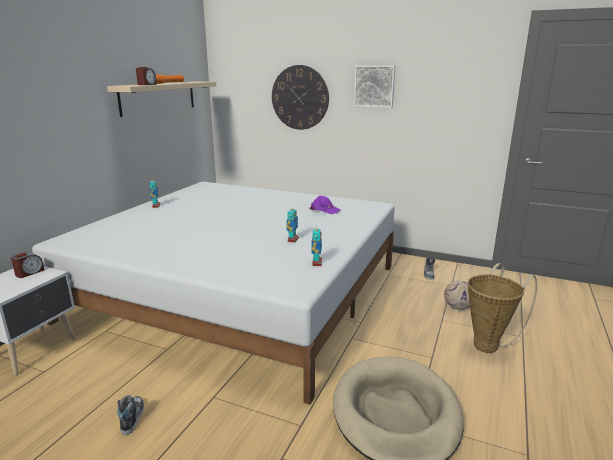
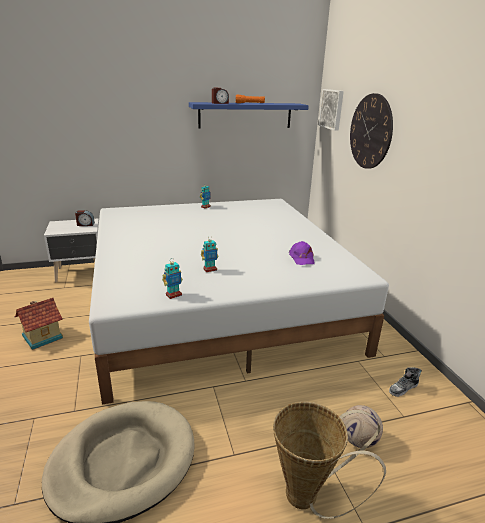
camera: 50 degrees right, 5 degrees up
beige shelf [107,81,216,117] -> blue shelf [189,102,309,128]
shoe [117,395,144,435] -> toy house [14,298,63,350]
picture [354,65,395,108] -> picture moved to [319,89,344,131]

